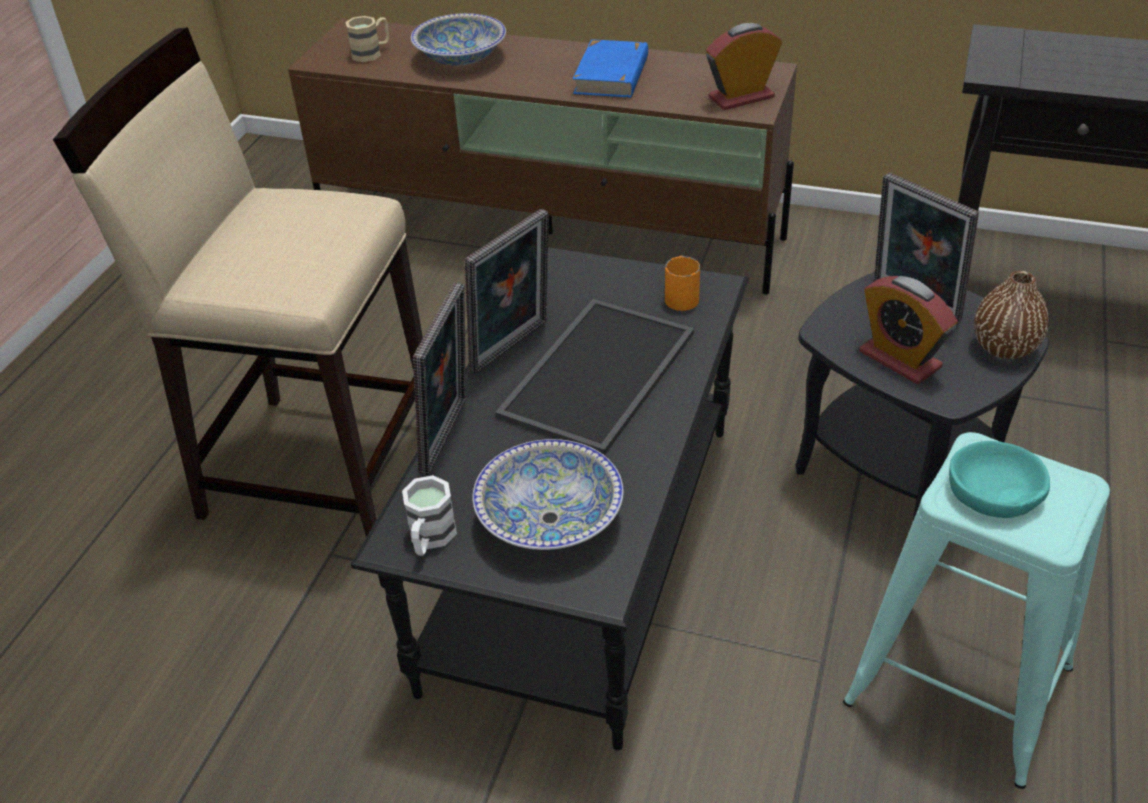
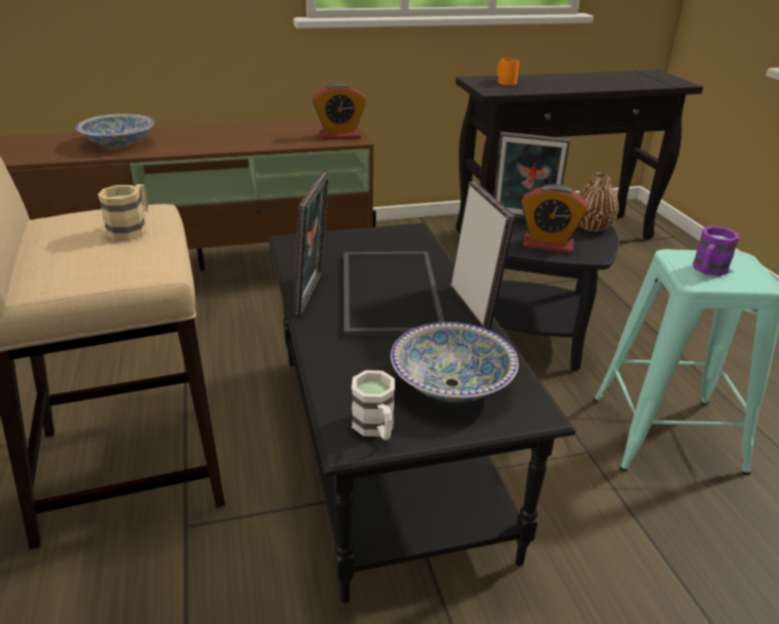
camera: 35 degrees left, 10 degrees down
beige mug [345,16,389,62] -> beige mug moved to [98,184,148,240]
picture frame [413,282,466,475] -> picture frame moved to [450,182,516,329]
blue book [573,39,648,98] -> none
orange mug [665,256,700,311] -> orange mug moved to [497,58,519,85]
alarm clock [706,23,782,110] -> alarm clock turned 135 degrees counterclockwise [312,83,366,140]
turquoise bowl [949,441,1050,518] -> purple mug [693,226,739,276]

